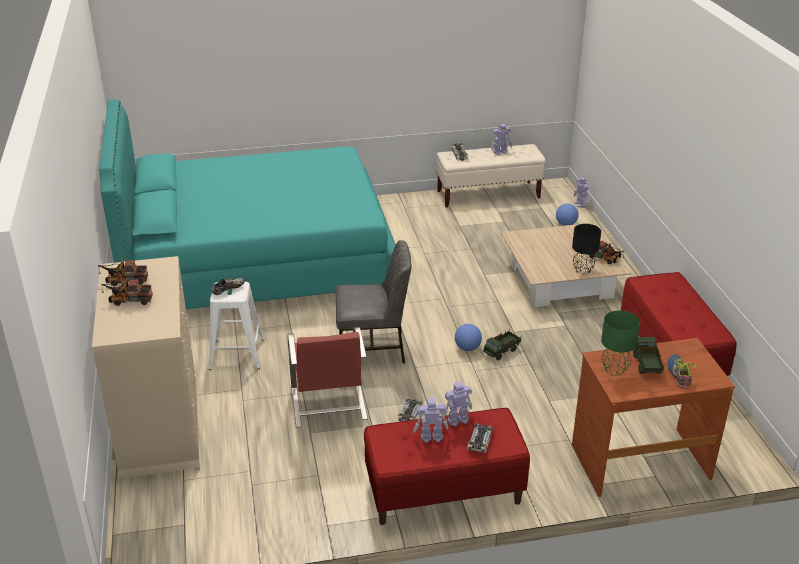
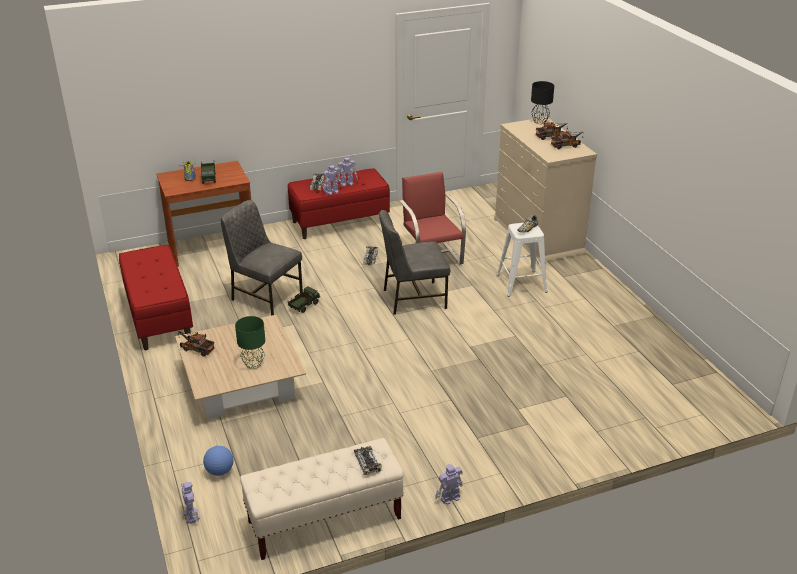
camera: 170 degrees right, 0 degrees up
turquoise bed [99,100,396,309] -> none
football [455,324,482,351] -> none
toy robot [491,124,512,155] -> toy robot moved to [435,464,463,505]
black table lamp [572,224,601,274] -> black table lamp moved to [531,81,554,124]
green table lamp [601,311,640,376] -> green table lamp moved to [235,316,265,369]
none -> grey chair [221,200,303,316]

